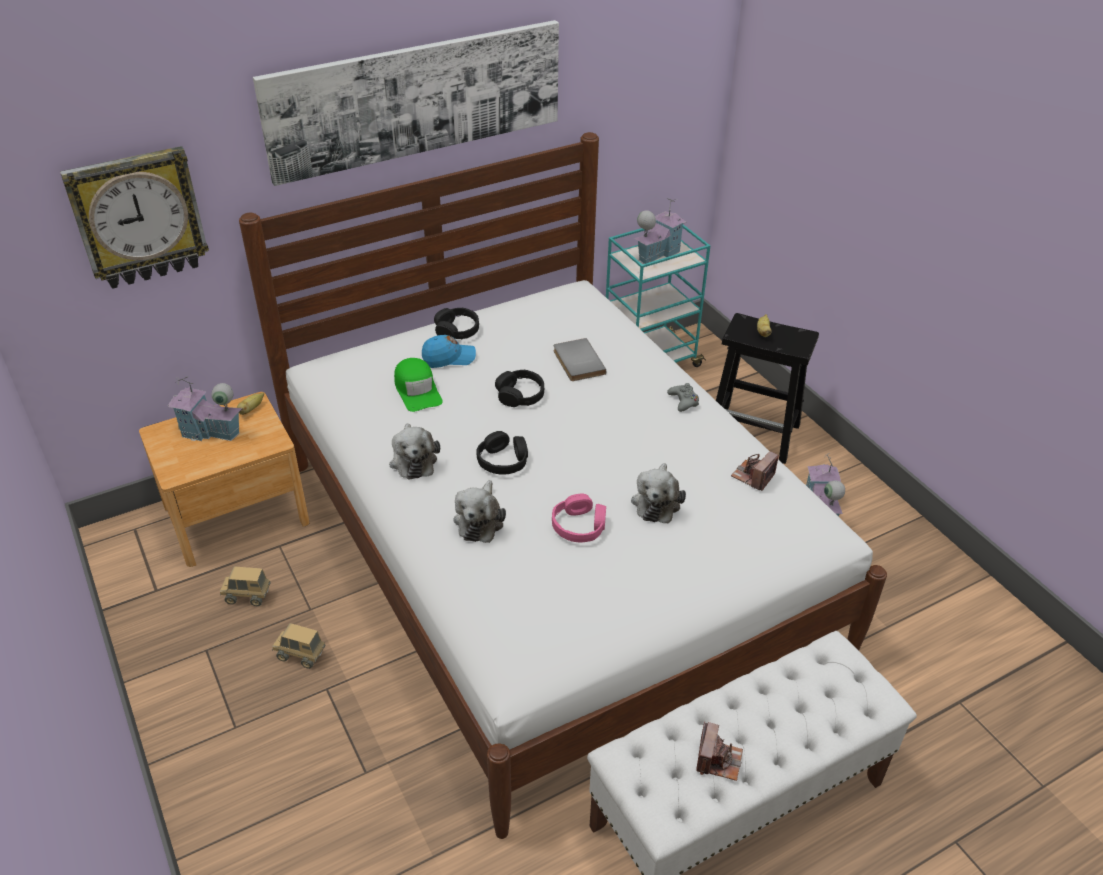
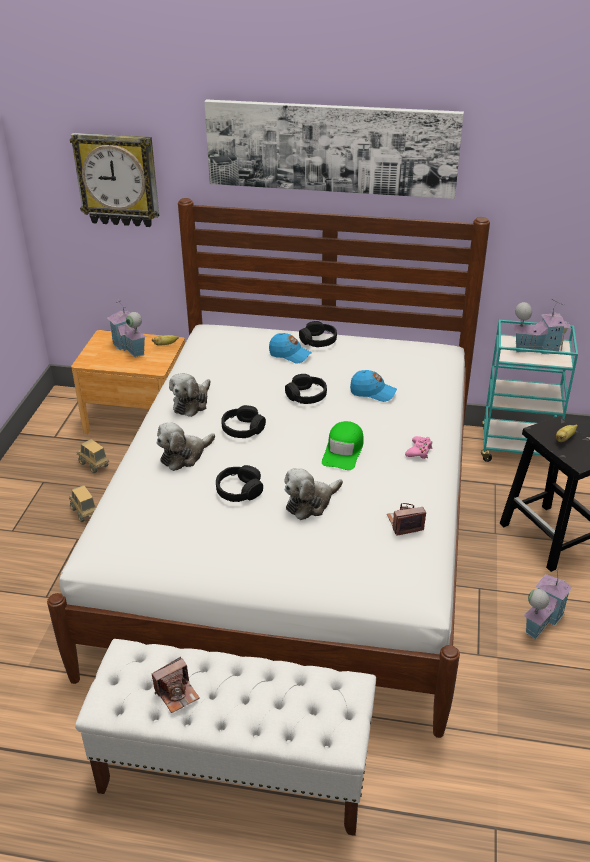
camera: 40 degrees right, 5 degrees down
green cap [394,358,443,412] -> green cap moved to [322,421,364,470]
pink headphones [552,494,606,542] -> black headphones [216,465,263,502]
grey book [554,338,606,381] -> blue cap [350,370,397,402]
grey game controller [667,383,699,412] -> pink game controller [405,436,432,459]

